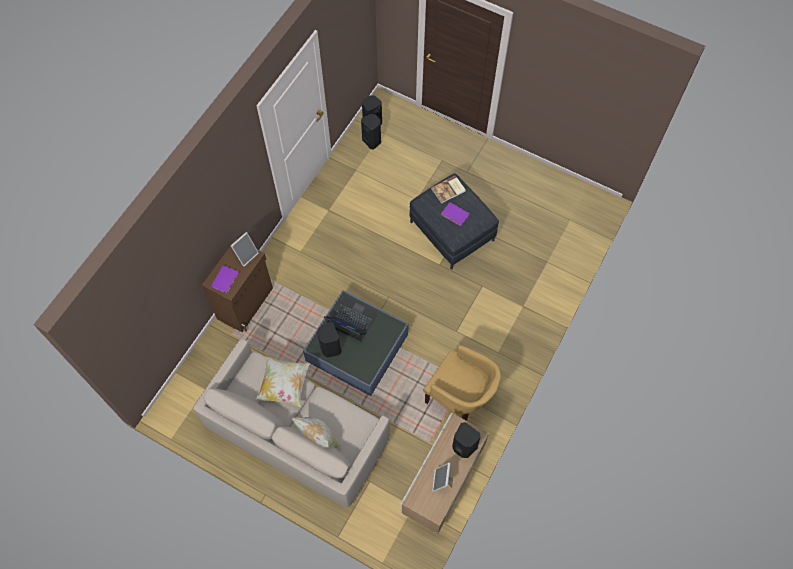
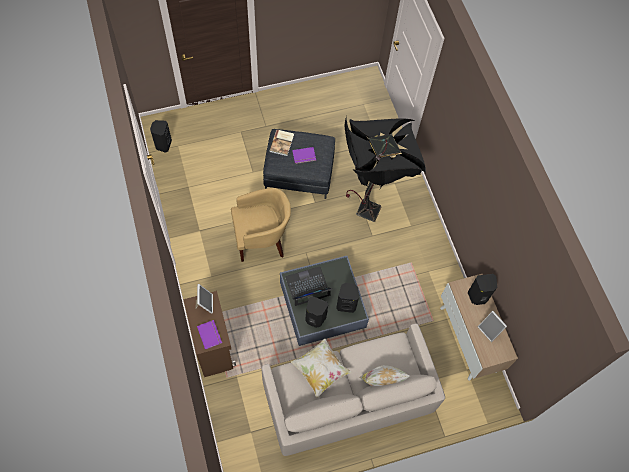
camera: 50 degrees left, 0 degrees up
black speaker [361,114,381,149] -> black speaker moved to [336,283,359,313]
yellow armchair [423,345,501,421] -> yellow armchair moved to [231,188,291,262]
none -> black floor lamp [344,116,426,222]

